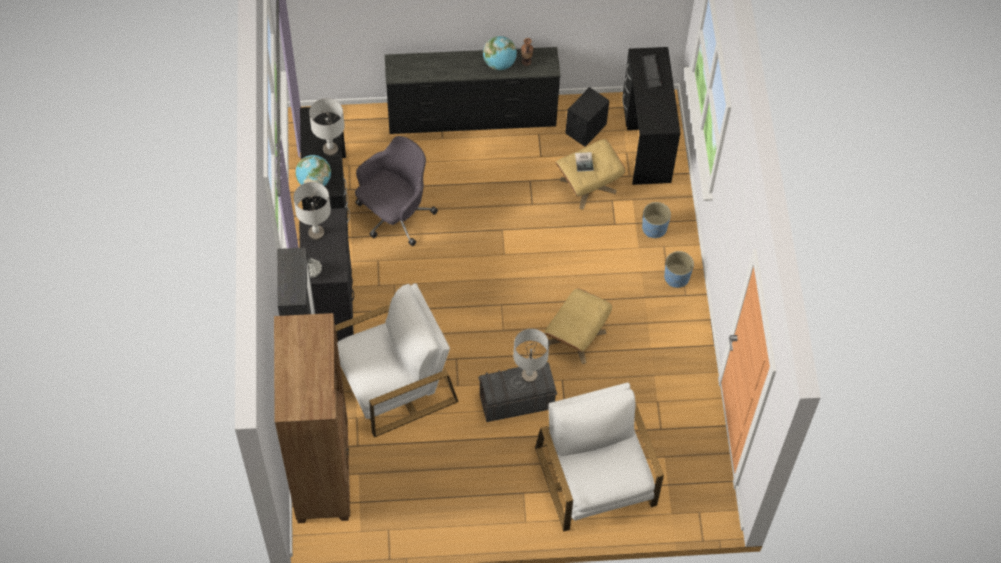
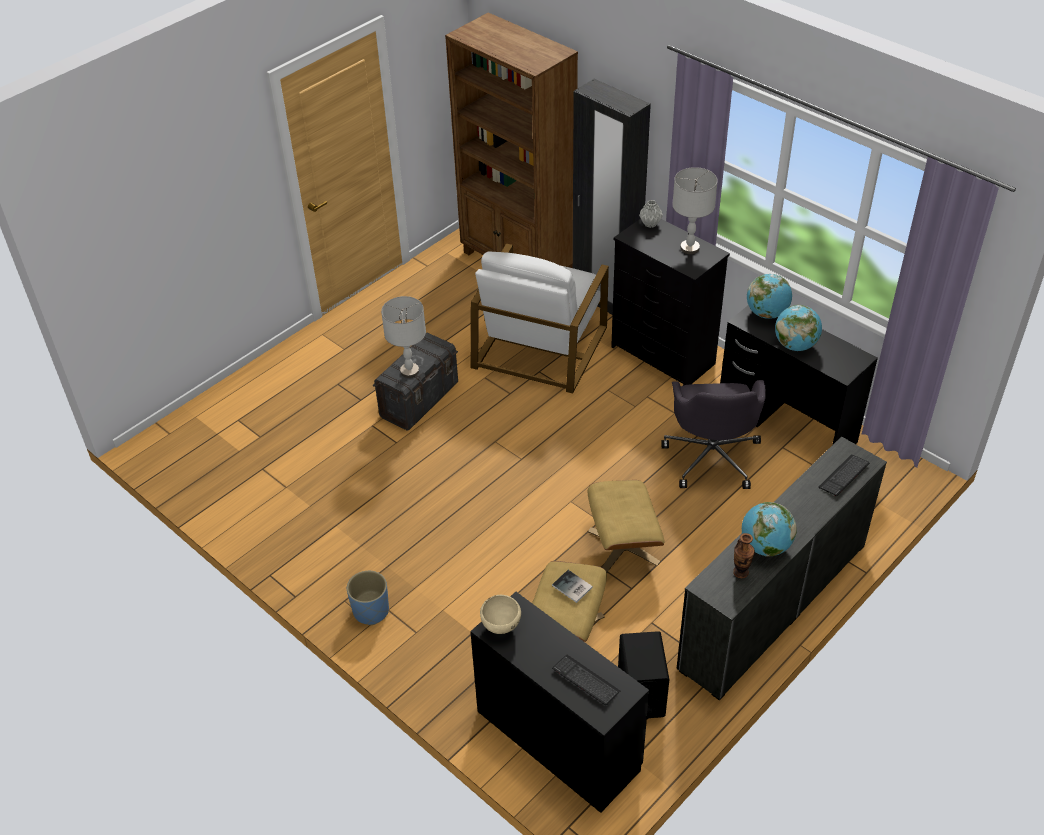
camera: 140 degrees right, 15 degrees down
grey table lamp [309,98,345,156] -> globe [775,305,822,351]
white armchair [535,382,664,532] -> none
beige ottoman [545,288,612,364] -> beige ottoman moved to [588,480,665,573]
blue planter [642,202,671,238] -> none
none -> beige bowl [480,595,521,634]
none -> keyboard [818,455,870,496]

